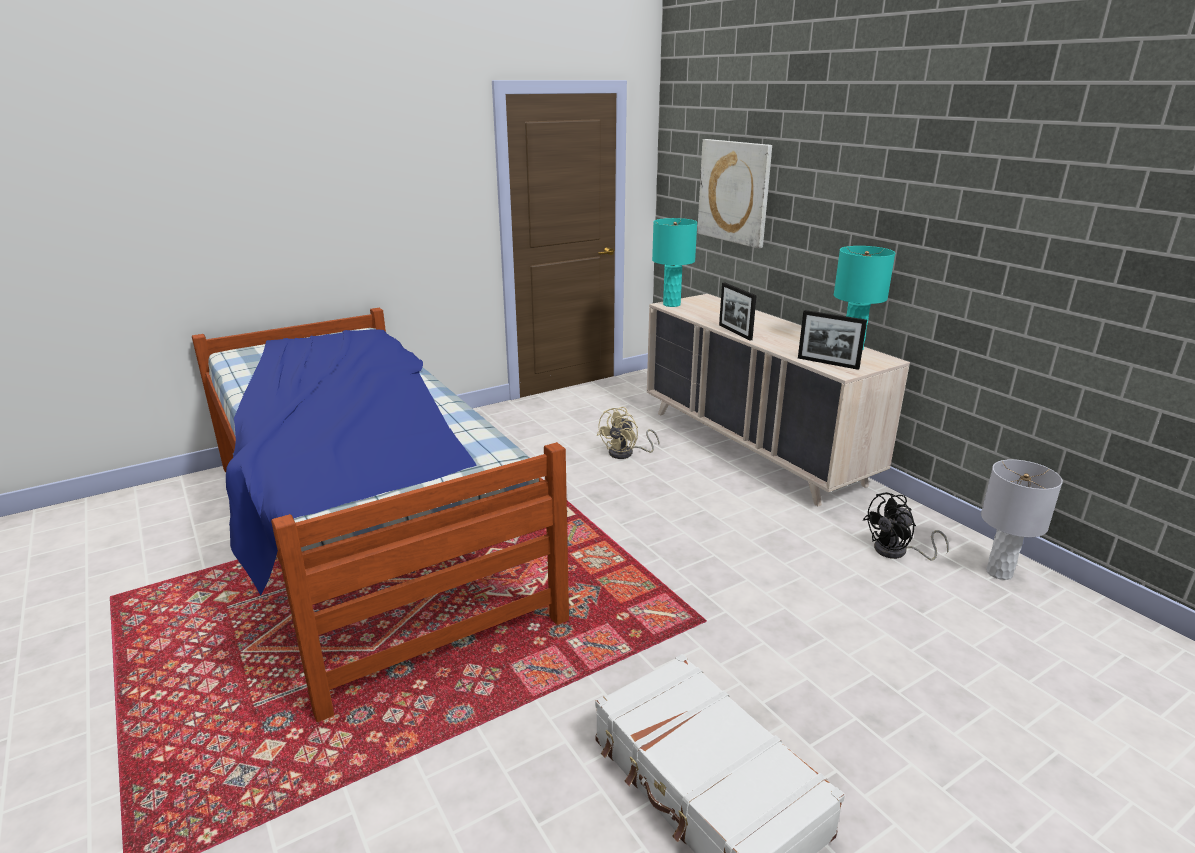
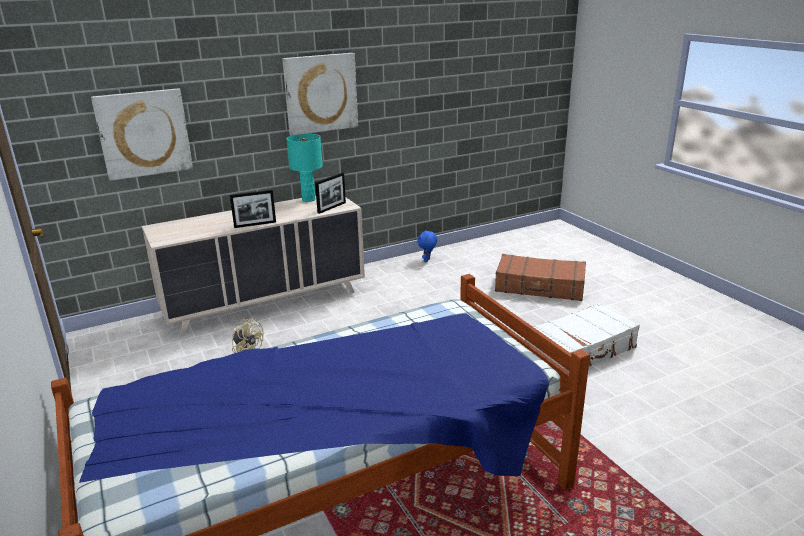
camera: 85 degrees left, 0 degrees up
turquoise table lamp [652,218,697,307] -> none
black fan [863,492,949,560] -> none
grey table lamp [981,459,1063,580] -> blue plush toy [417,230,437,262]
none -> picture [282,53,358,136]
none -> brown suitcase [495,254,586,301]

